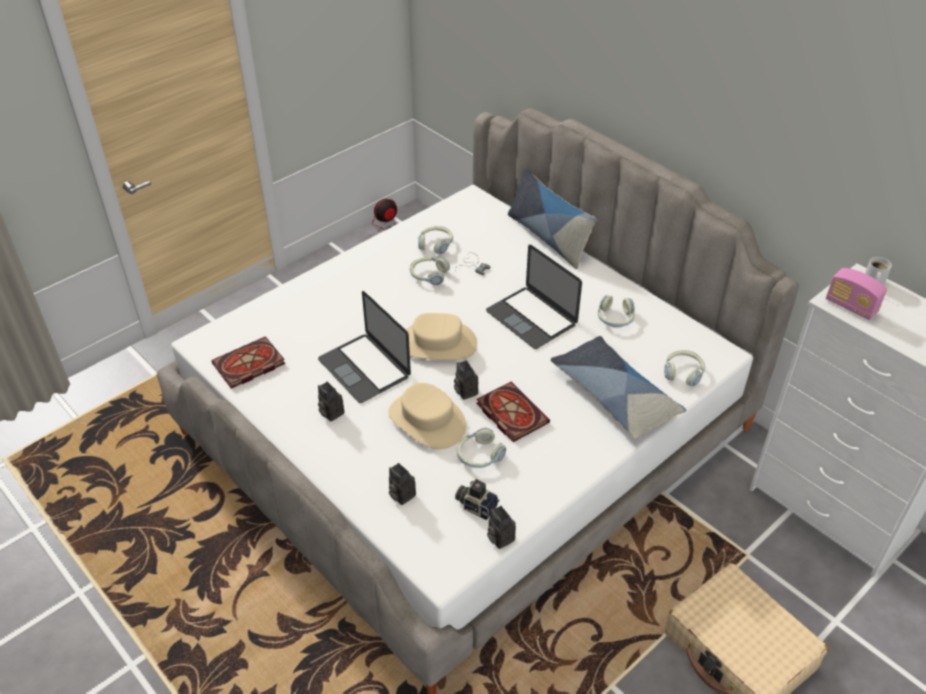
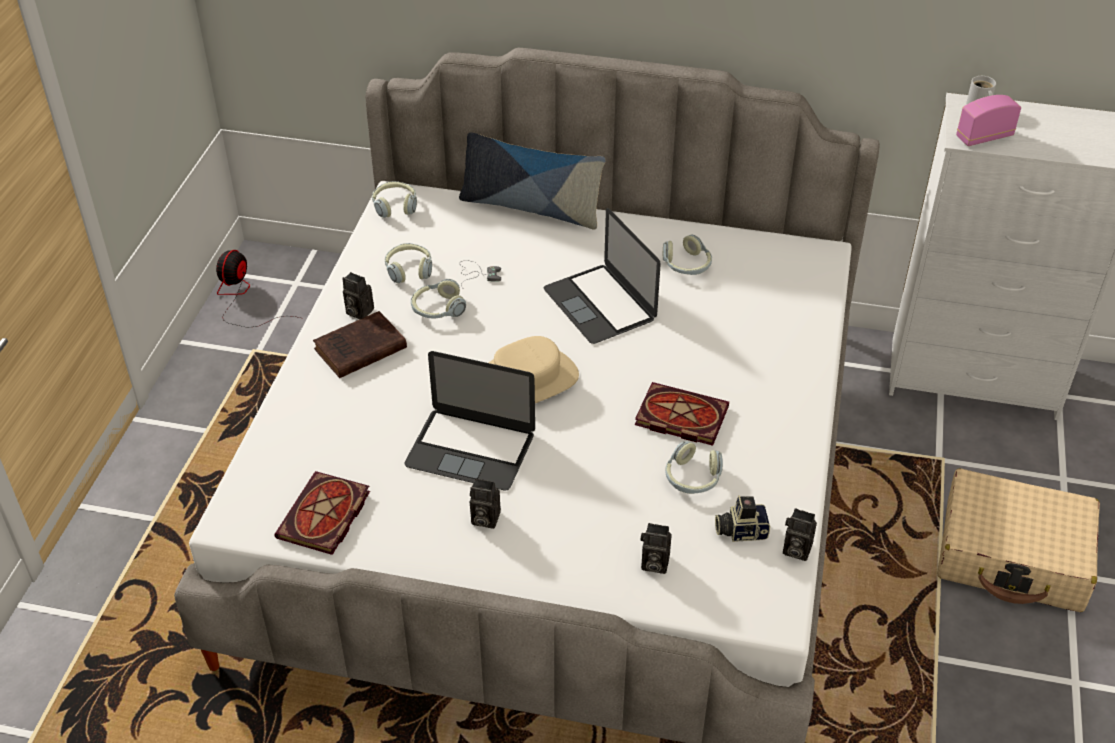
camera: 35 degrees left, 0 degrees up
beige hat [388,383,466,449] -> none
camera [454,360,478,400] -> camera moved to [342,272,374,319]
laptop [486,244,582,349] -> laptop turned 45 degrees clockwise [544,208,661,344]
pillow [551,336,686,440] -> none
headphones [664,350,705,386] -> headphones moved to [372,181,417,218]
radio [826,268,887,320] -> radio turned 150 degrees clockwise [956,95,1021,146]
none -> brown book [313,311,407,378]

